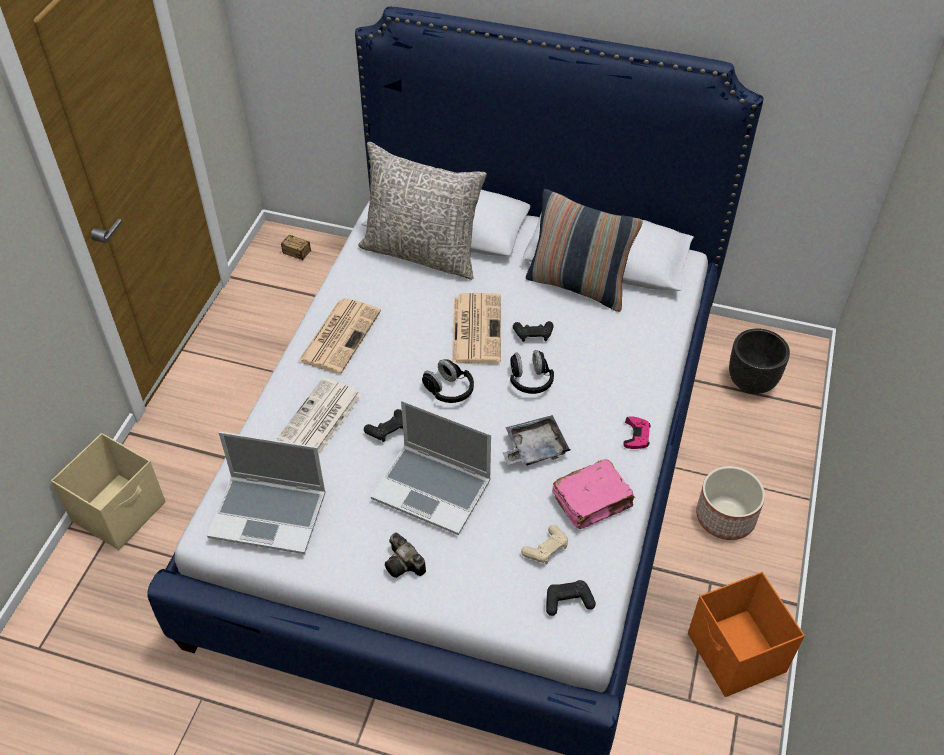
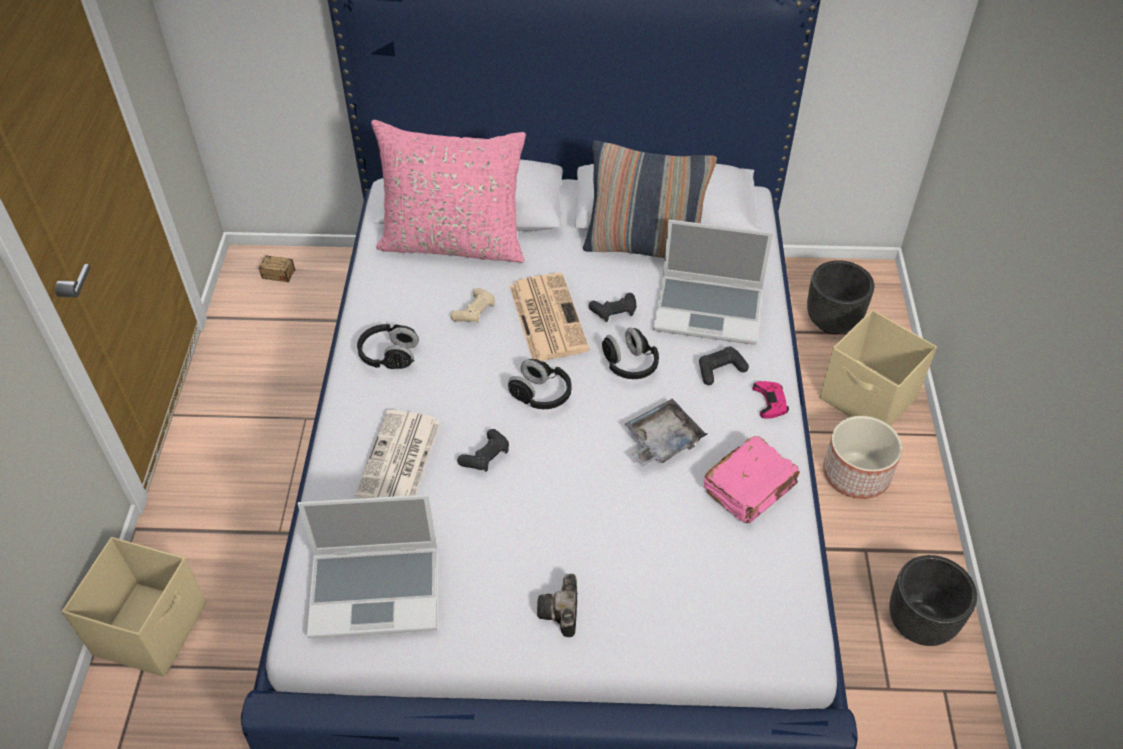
camera: 15 degrees left, 0 degrees up
newspaper [298,298,381,374] -> black headphones [357,324,419,369]
grey pillow [358,142,487,280] -> pink pillow [371,120,526,263]
laptop [371,400,491,535] -> laptop moved to [653,219,773,345]
camera [385,532,426,578] -> camera turned 60 degrees clockwise [537,574,578,637]
beige game controller [521,525,568,564] -> beige game controller moved to [451,288,495,323]
black game controller [546,580,596,616] -> black game controller moved to [699,347,749,385]
orange storage box [688,572,805,697] -> black planter [889,555,977,646]
none -> beige storage box [819,310,937,426]

